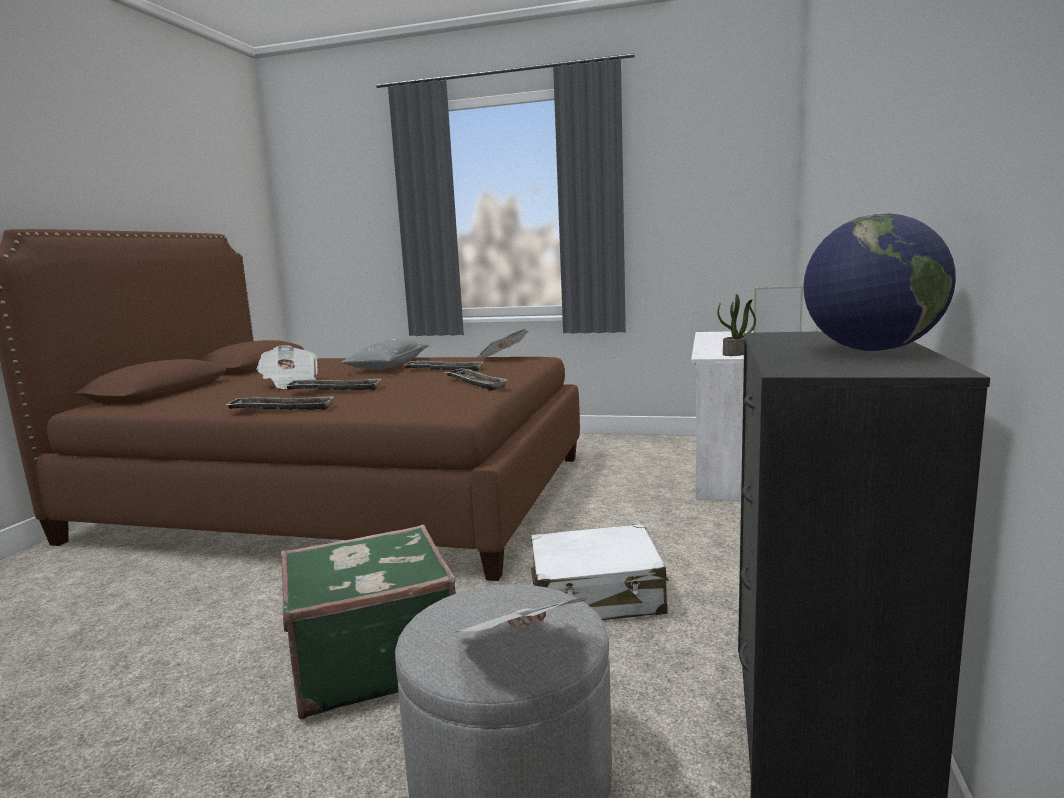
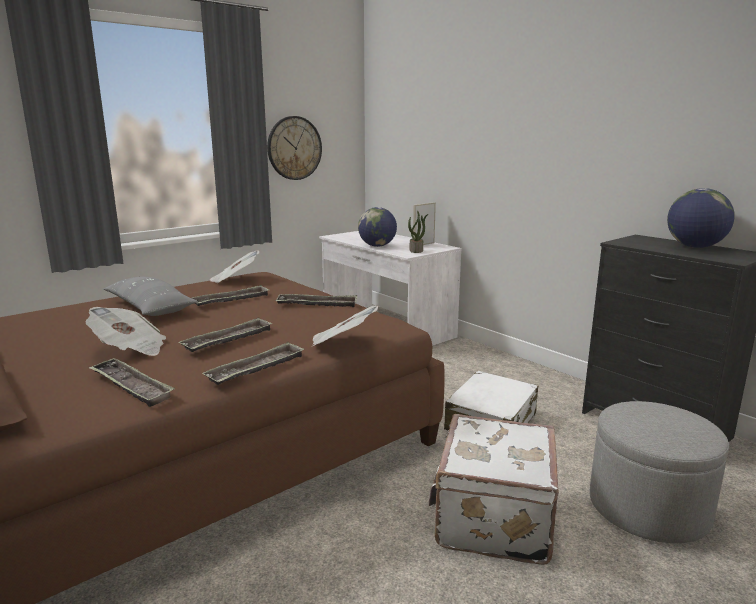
camera: 55 degrees left, 5 degrees up
green suitcase [281,525,456,719] -> white suitcase [429,414,559,565]
newspaper [456,597,589,632] -> newspaper moved to [312,306,378,346]
none -> tray [88,358,175,407]
none -> wall clock [267,116,322,180]
none -> globe [358,207,397,247]

